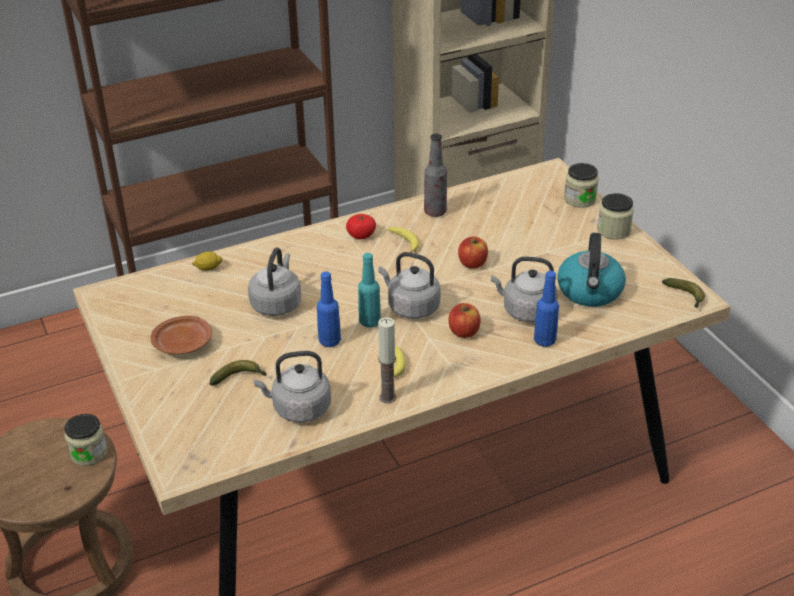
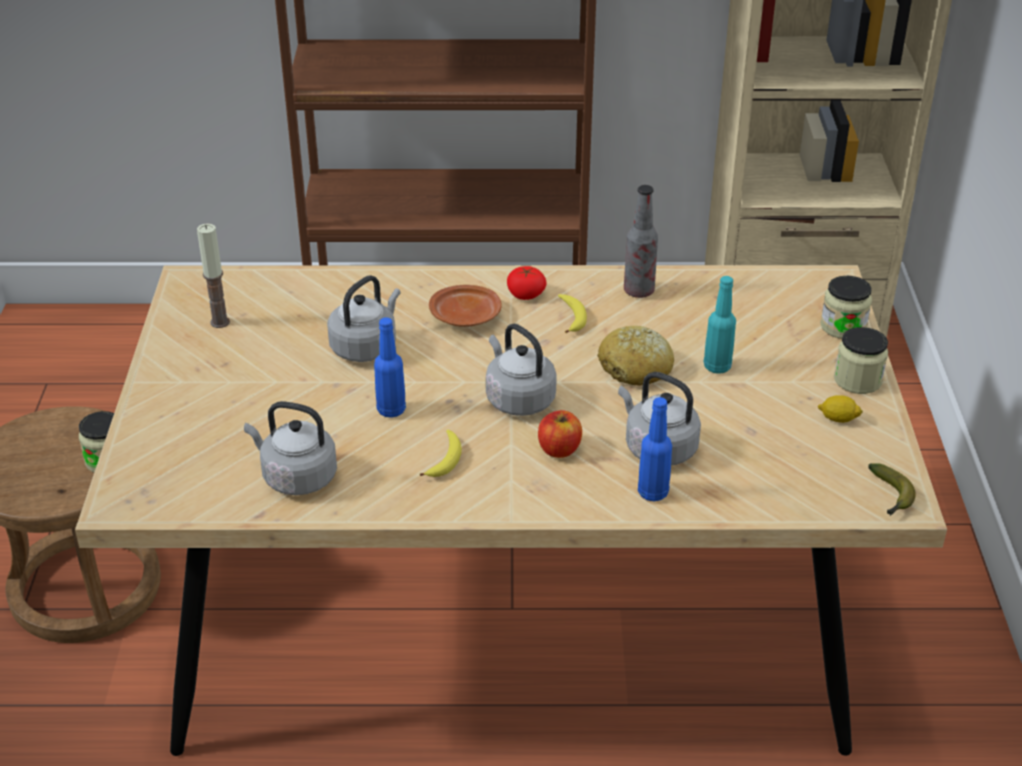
camera: 25 degrees right, 0 degrees up
brown plate [150,316,212,354] -> brown plate moved to [429,285,502,327]
lemon [192,252,223,271] -> lemon moved to [818,395,863,423]
banana [210,360,267,386] -> none
turquoise bottle [358,253,381,328] -> turquoise bottle moved to [704,276,736,374]
candle [378,317,396,403] -> candle moved to [197,223,230,328]
apple [458,236,488,269] -> bread [597,326,674,386]
kettle [557,233,626,307] -> none

